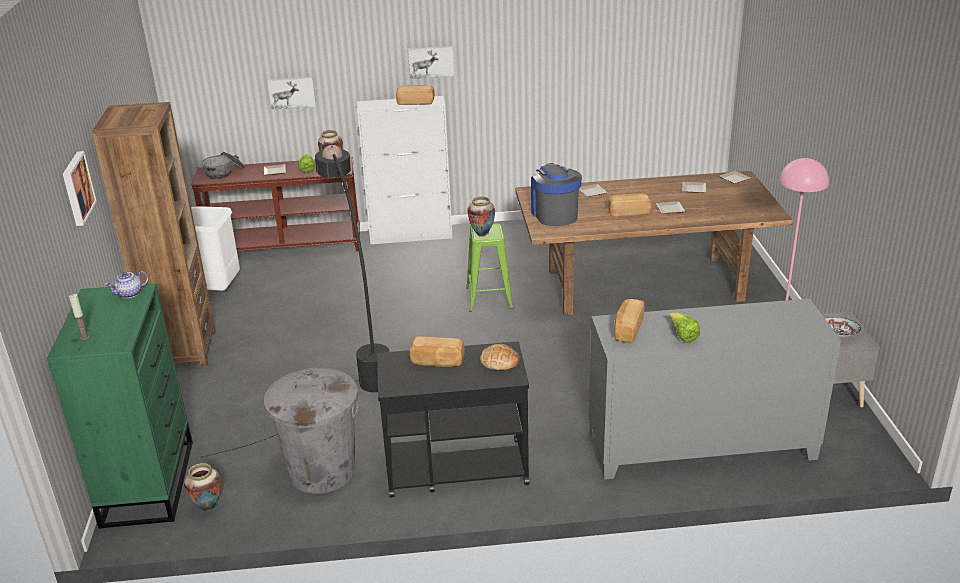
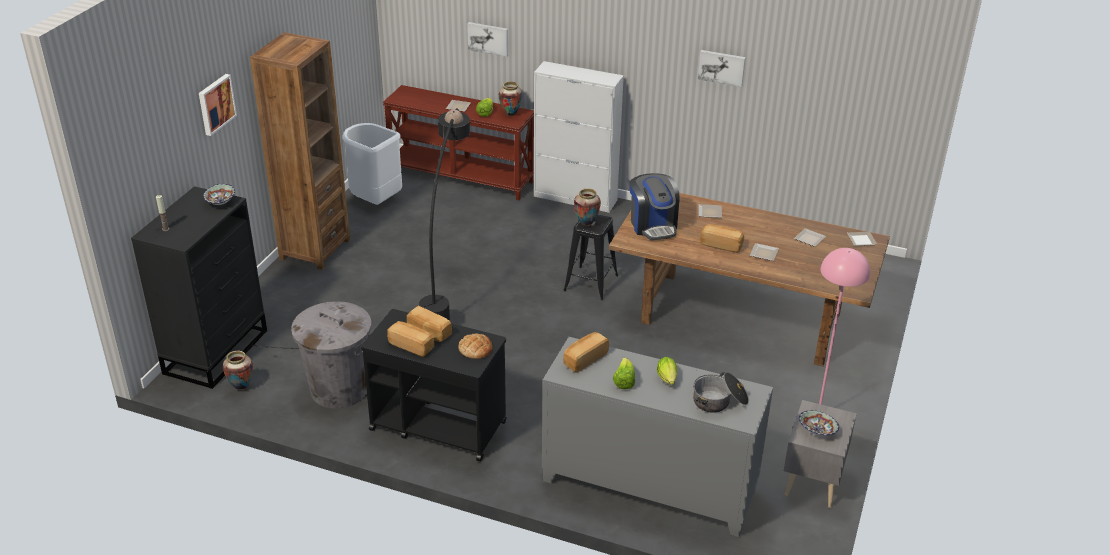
camera: 25 degrees right, 5 degrees up
green dresser [47,283,193,529] -> black dresser [131,186,267,389]
teapot [104,271,149,298] -> bowl [204,184,235,205]
cooking pot [202,152,245,179] -> cooking pot moved to [693,372,749,413]
bread [396,85,435,105] -> bread moved to [387,321,434,357]
picture [408,46,454,79] -> picture moved to [698,50,746,87]
green stool [466,224,513,312] -> black stool [563,215,618,301]
coffee machine [531,163,582,226] -> coffee machine turned 150 degrees clockwise [629,173,680,240]
none -> lettuce [657,357,677,385]

